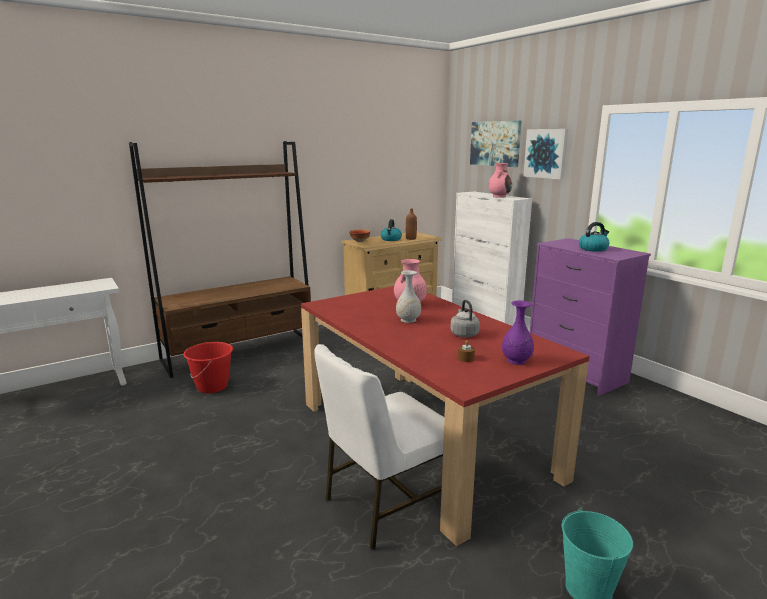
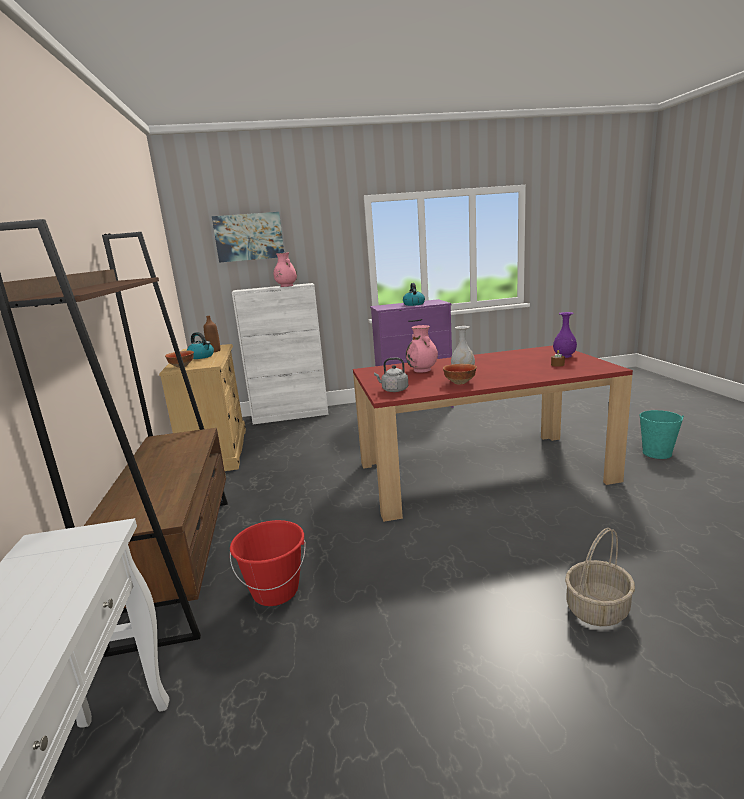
camera: 65 degrees left, 0 degrees up
white chair [314,344,444,550] -> none
grey kettle [450,300,480,337] -> grey kettle moved to [374,358,408,392]
picture [523,129,568,179] -> none
none -> bowl [443,364,477,385]
none -> basket [565,528,635,626]

